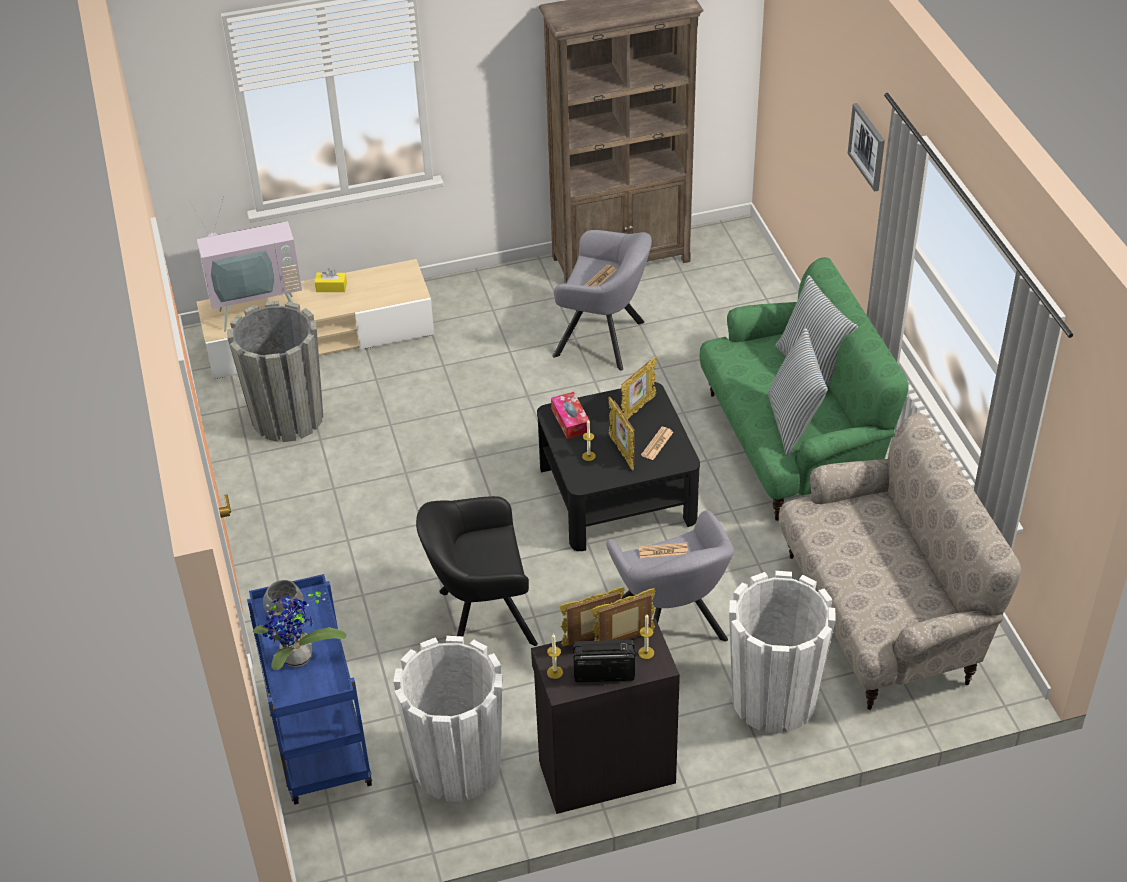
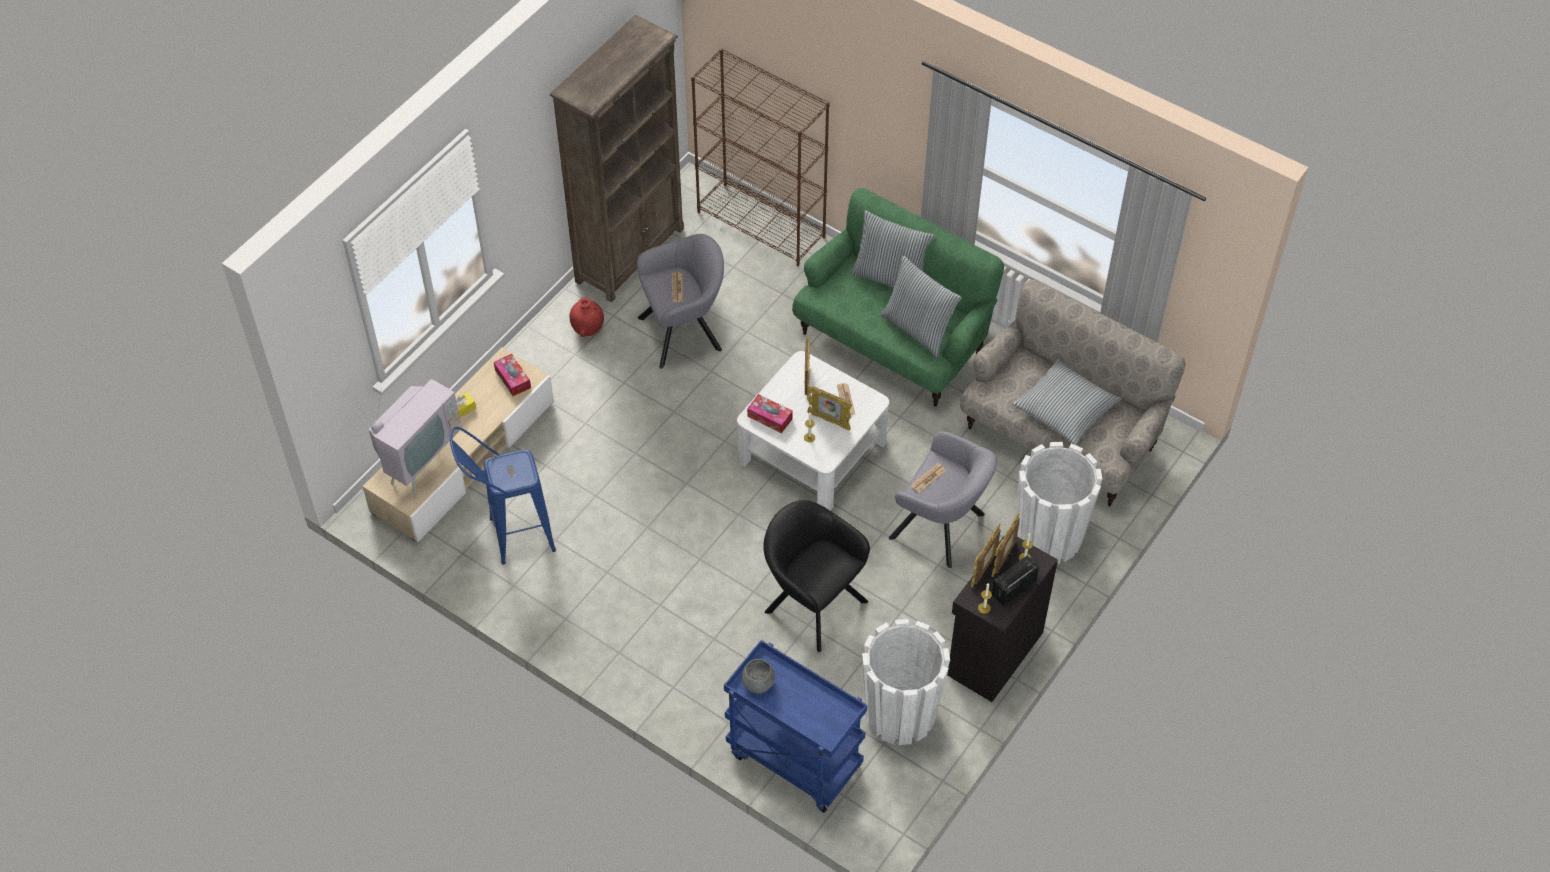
camera: 40 degrees left, 10 degrees up
grey planter [227,301,323,442] -> blue stool [450,427,556,565]
potted plant [253,592,346,670] -> none
black armchair [416,496,538,646] -> black armchair turned 90 degrees clockwise [763,500,870,652]
black coffee table [537,382,700,551] -> white coffee table [737,351,889,510]
picture [848,103,885,192] -> none
none -> tissue box [494,354,531,396]
none -> red vase [570,297,604,337]
none -> brown bookcase [691,48,830,266]
none -> pillow [1012,359,1122,446]

